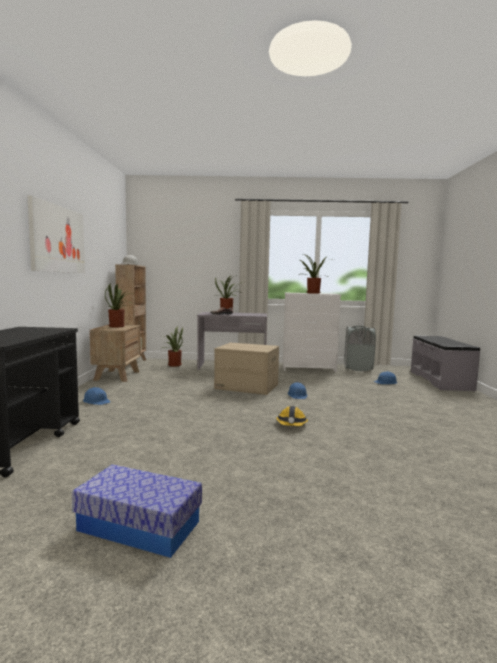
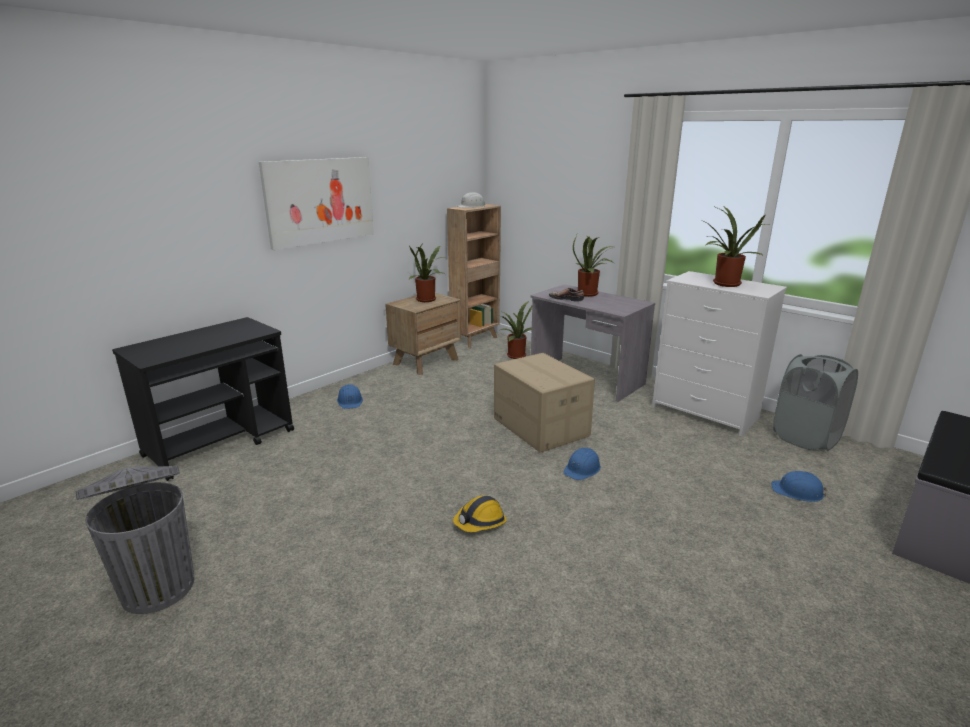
camera: 40 degrees right, 15 degrees up
storage box [72,464,202,558] -> grey trash can [76,466,194,614]

